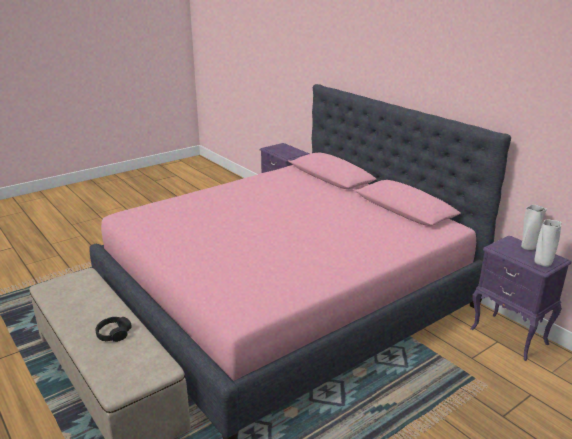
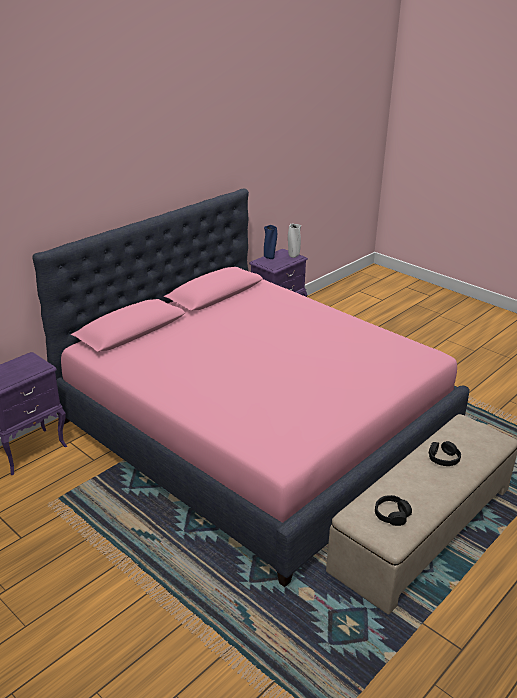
camera: 100 degrees left, 5 degrees up
white vase [521,205,547,250] -> blue vase [264,225,277,259]
none -> black headphones [375,495,412,526]

